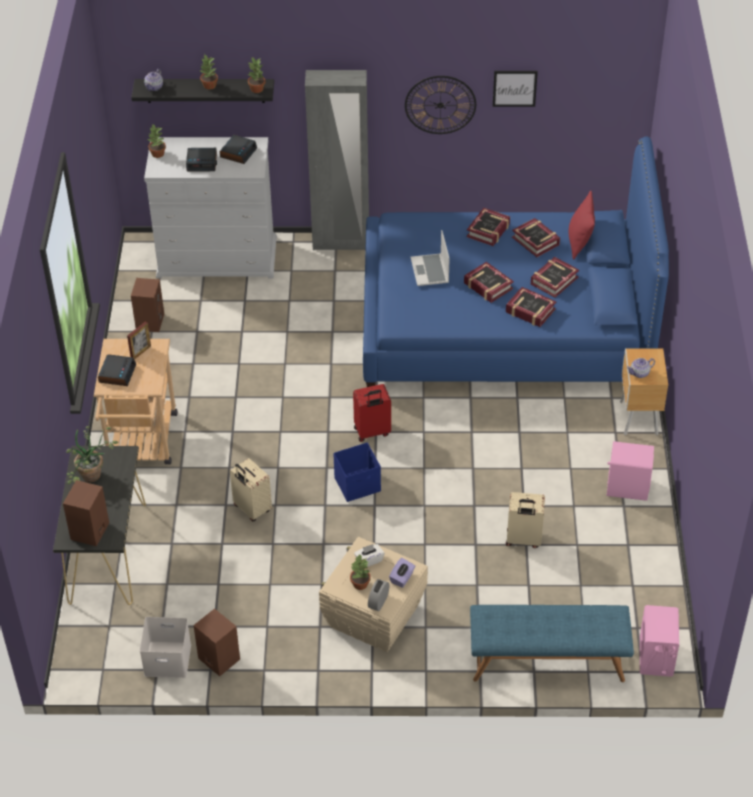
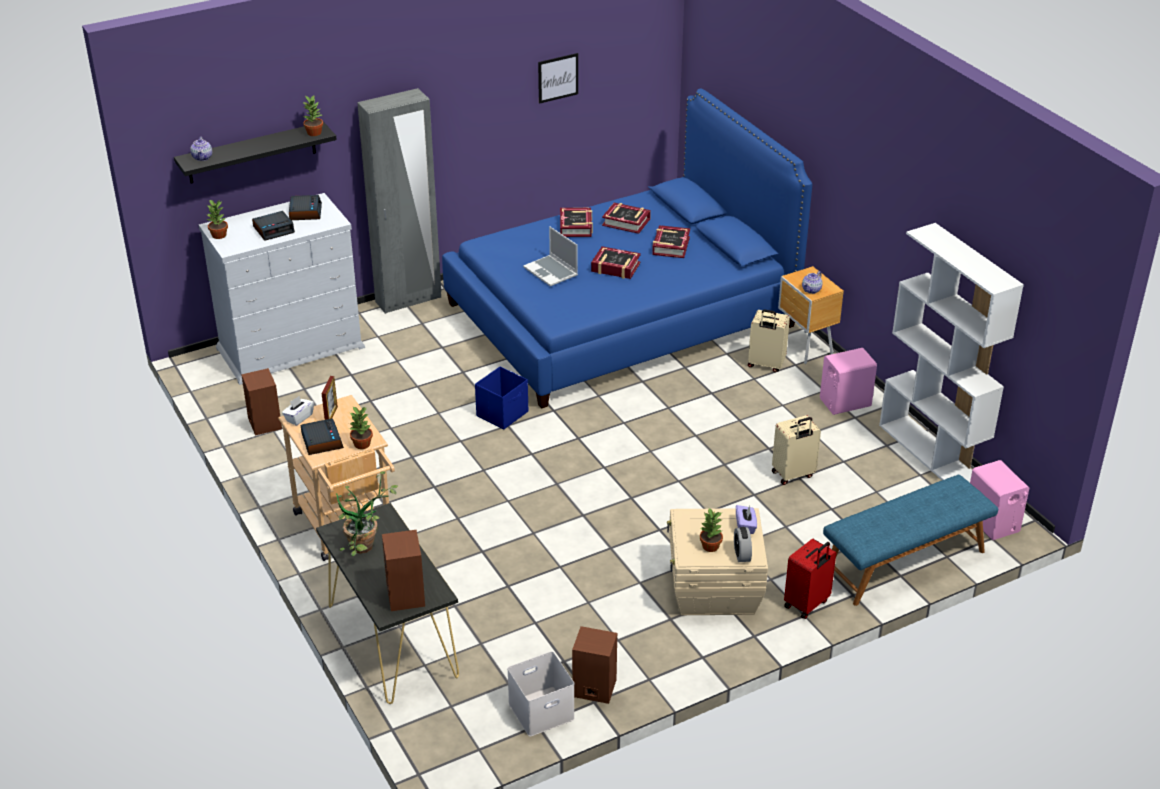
camera: 30 degrees left, 10 degrees down
potted plant [200,55,218,90] -> potted plant moved to [349,407,373,449]
beige suitcase [230,458,272,521] -> beige suitcase moved to [748,309,790,372]
blue storage box [333,442,381,502] -> blue storage box moved to [475,367,528,430]
red suitcase [353,384,391,442] -> red suitcase moved to [784,539,836,619]
white tissue box [354,544,384,567] -> white tissue box moved to [282,396,314,426]
wall clock [405,76,476,134] -> none
book [506,287,556,327] -> none
red pillow [569,191,595,259] -> none
none -> white bookcase [879,223,1024,482]

